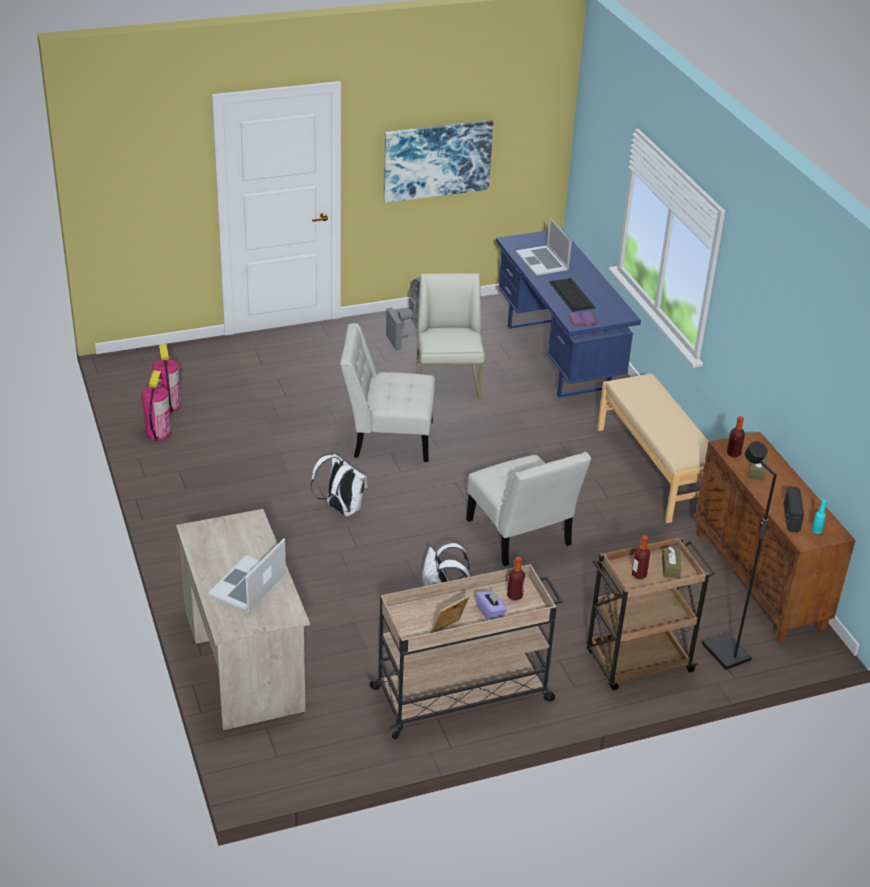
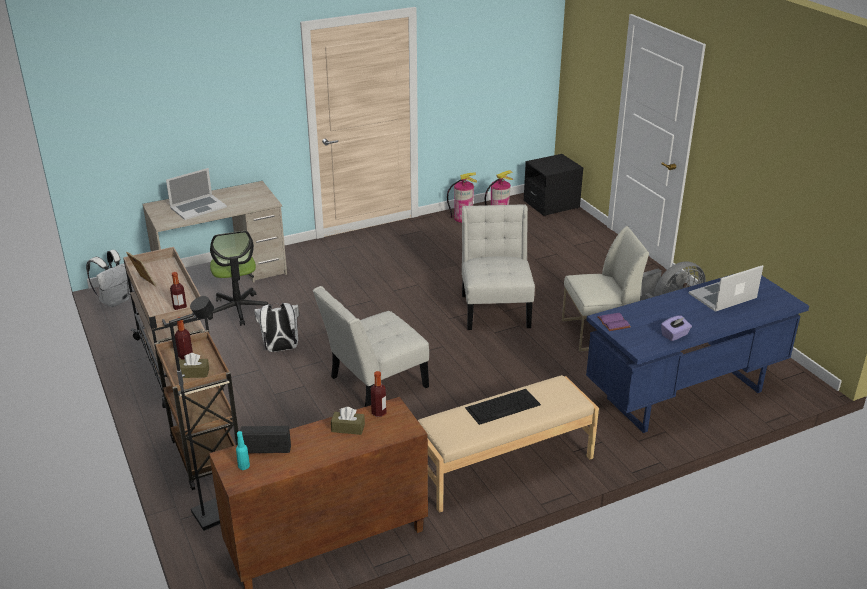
camera: 85 degrees right, 5 degrees down
laptop [208,538,286,612] -> laptop turned 120 degrees clockwise [166,168,227,220]
white backpack [311,454,368,517] -> white backpack moved to [86,250,131,307]
picture [384,120,493,203] -> none
purple tissue box [475,589,507,620] -> purple tissue box moved to [661,315,692,341]
keyboard [549,278,596,312] -> keyboard moved to [465,389,541,425]
none -> office chair [207,231,270,326]
none -> black nightstand [524,154,583,216]

